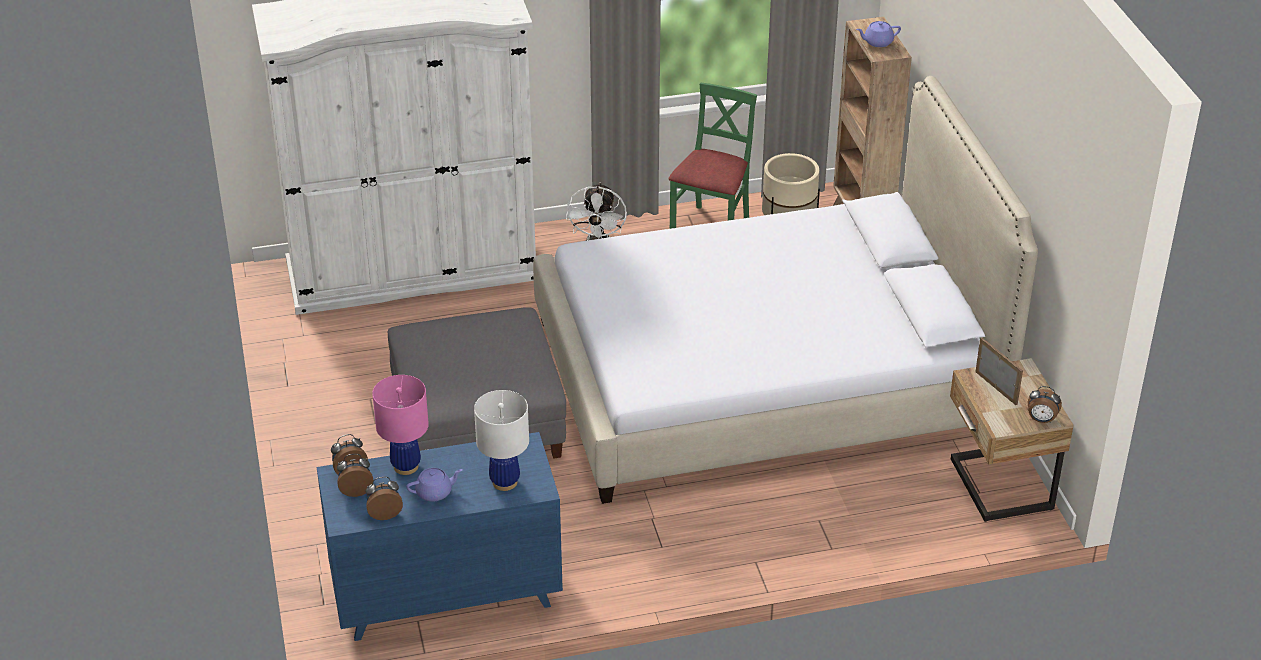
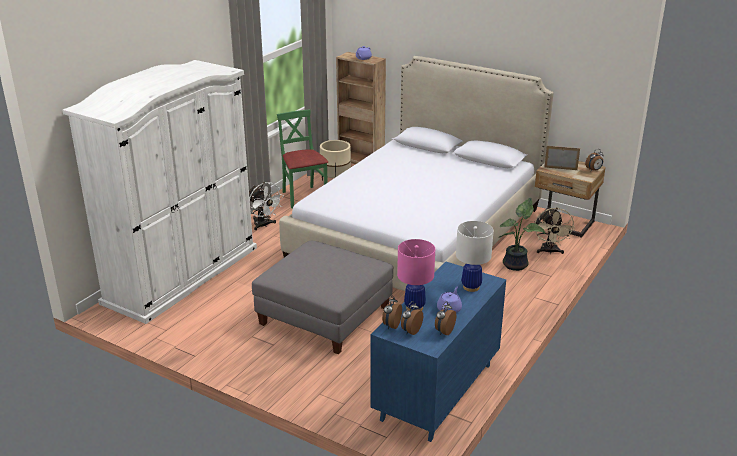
camera: 45 degrees left, 10 degrees down
none -> potted plant [498,198,545,271]
none -> beige fan [535,208,575,254]

